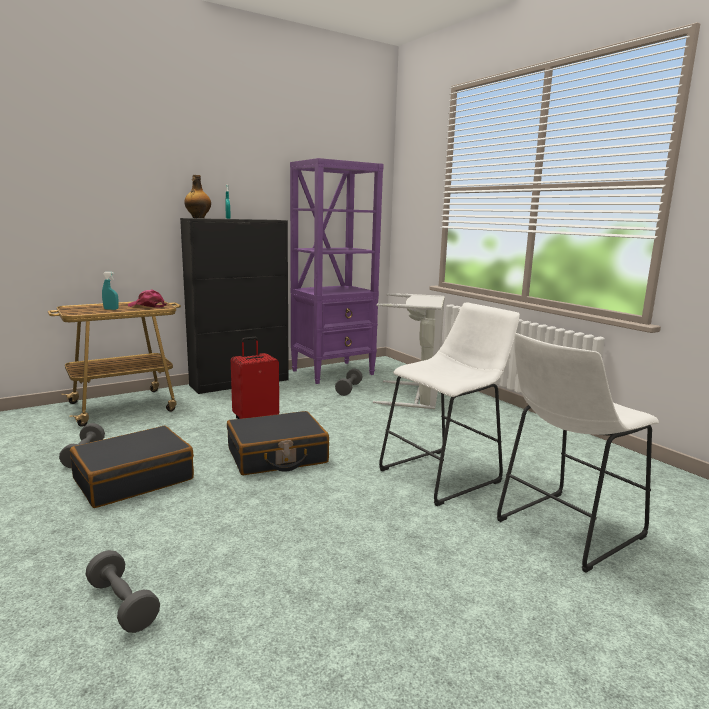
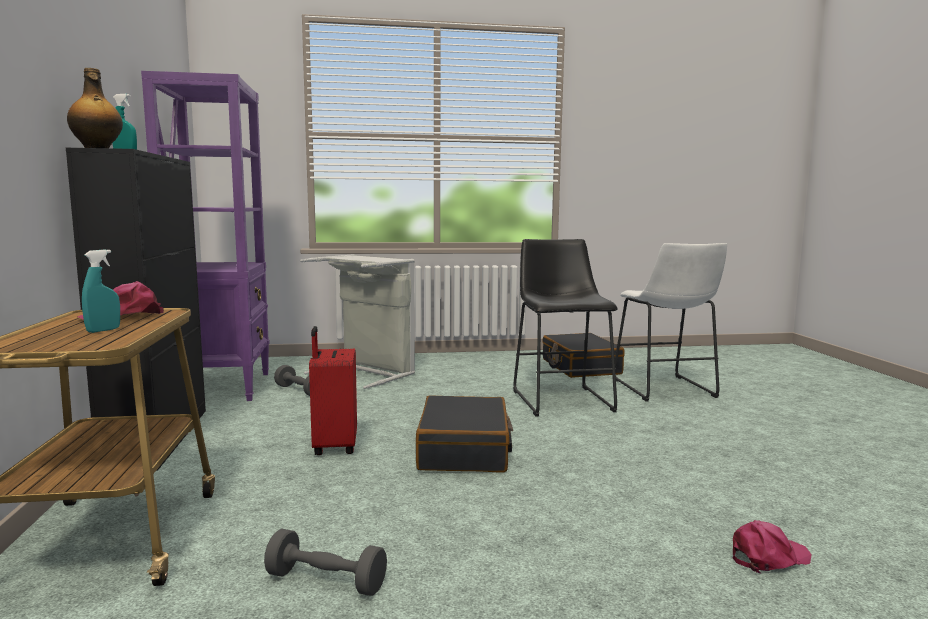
camera: 65 degrees left, 5 degrees down
black suitcase [70,426,194,508] -> black suitcase moved to [542,333,625,378]
grey dumbbell [86,550,160,633] -> pink cap [733,520,812,574]
white stool [379,302,520,506] -> black stool [513,239,618,416]

